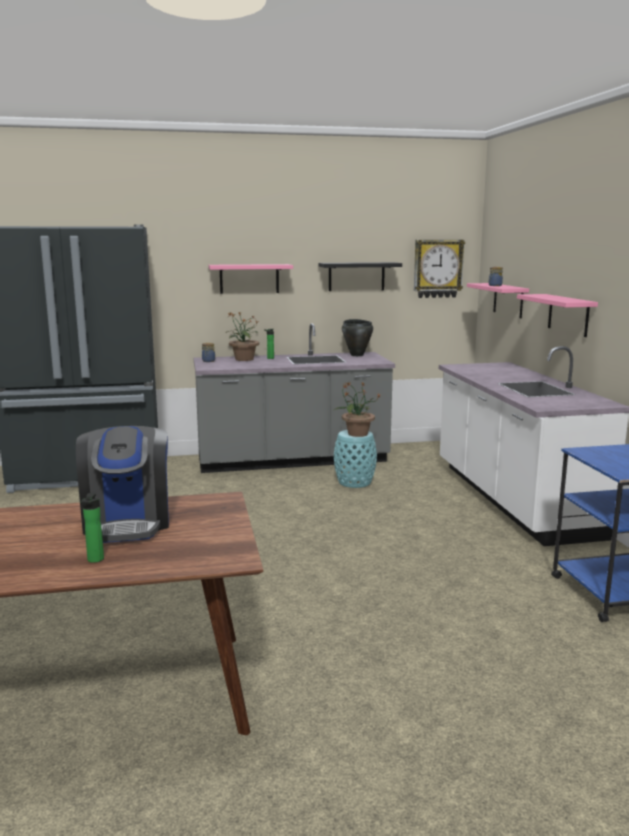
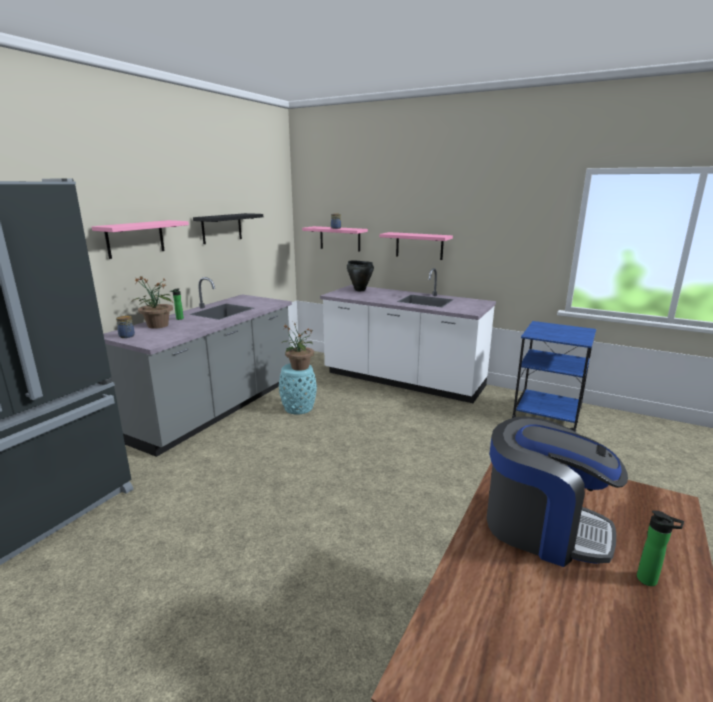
camera: 50 degrees left, 5 degrees up
black cooking pot [342,319,373,356] -> black cooking pot moved to [347,261,374,291]
wall clock [414,240,465,298] -> none

